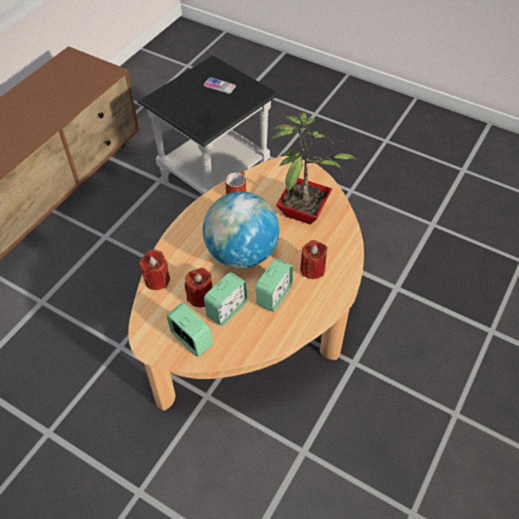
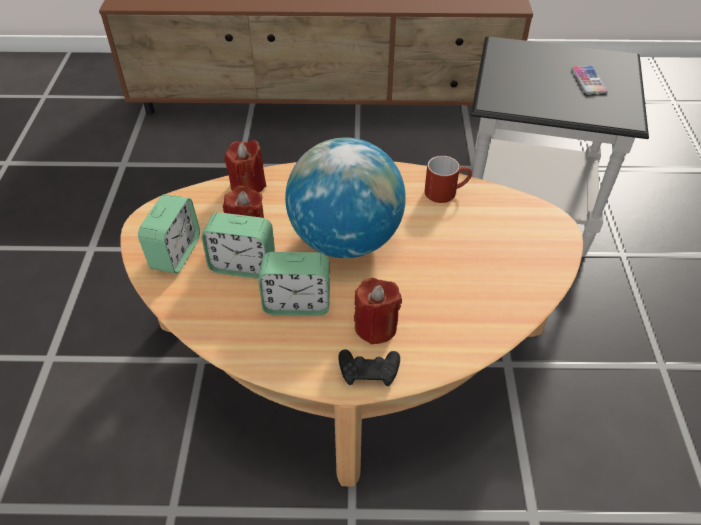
camera: 60 degrees right, 5 degrees down
potted plant [271,113,358,225] -> none
none -> black game controller [338,349,400,386]

